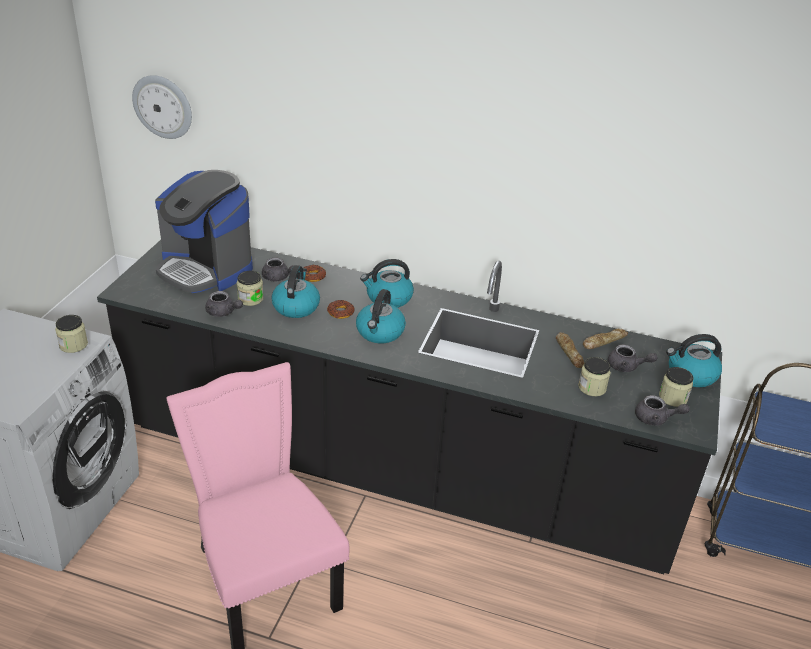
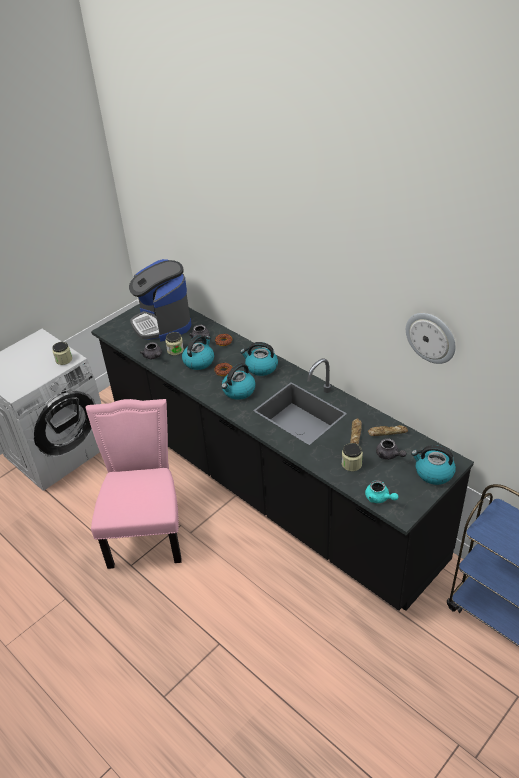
camera: 30 degrees right, 5 degrees up
wall clock [132,75,192,139] -> wall clock moved to [406,313,456,364]
grey teapot [635,395,690,426] -> turquoise teapot [365,480,399,503]
jar [659,367,693,407] -> none

